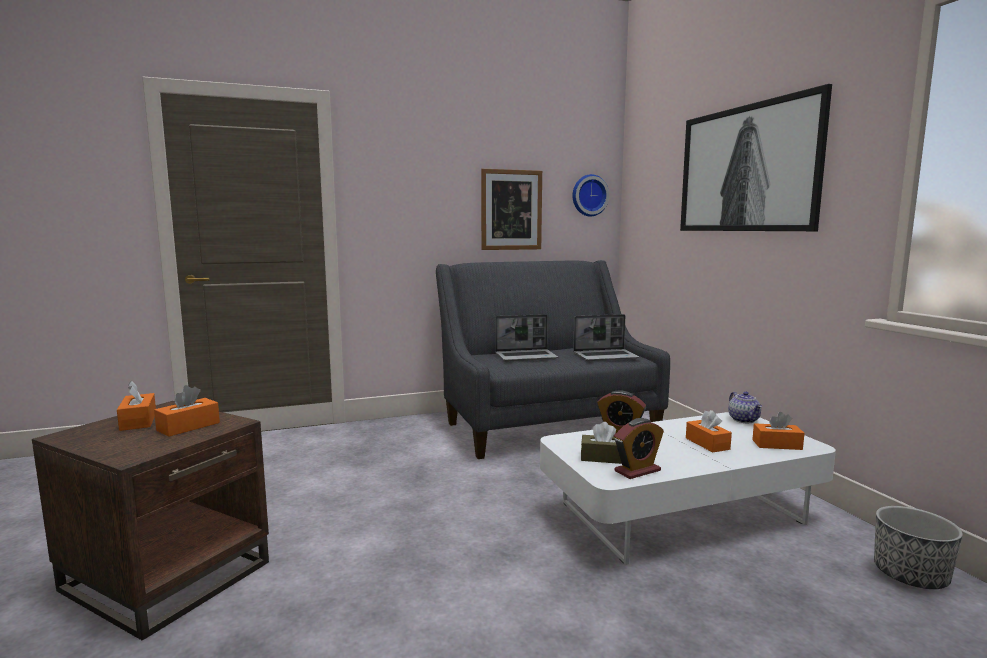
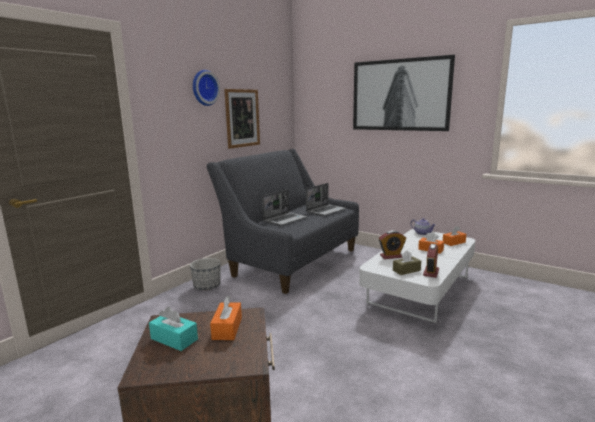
camera: 35 degrees left, 5 degrees up
orange tissue box [117,381,156,431] -> turquoise tissue box [149,307,198,351]
wall clock [572,174,609,216] -> wall clock moved to [193,70,220,106]
planter [874,506,963,589] -> planter moved to [190,258,221,290]

